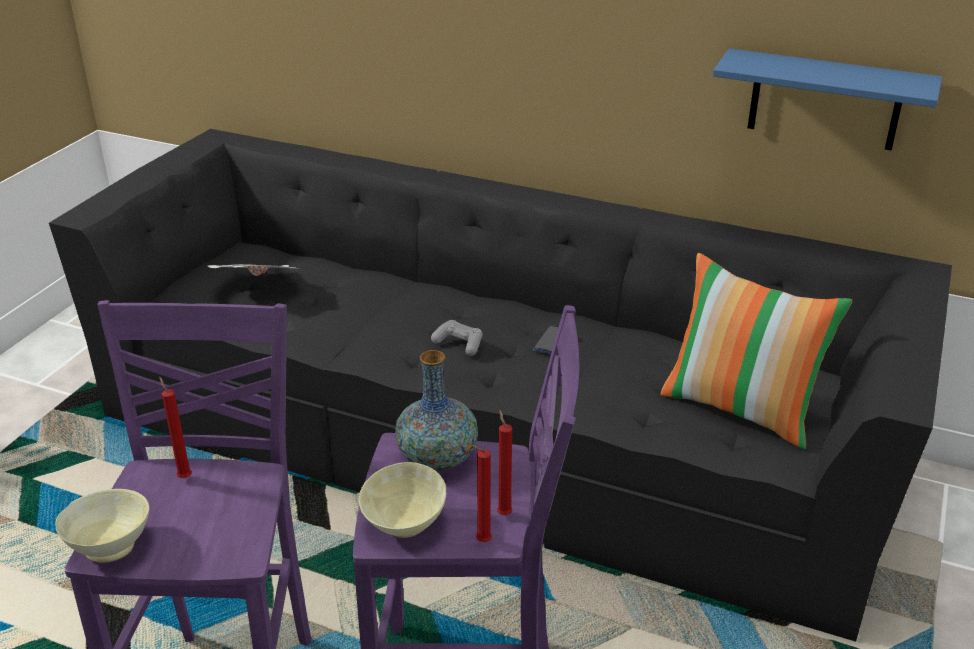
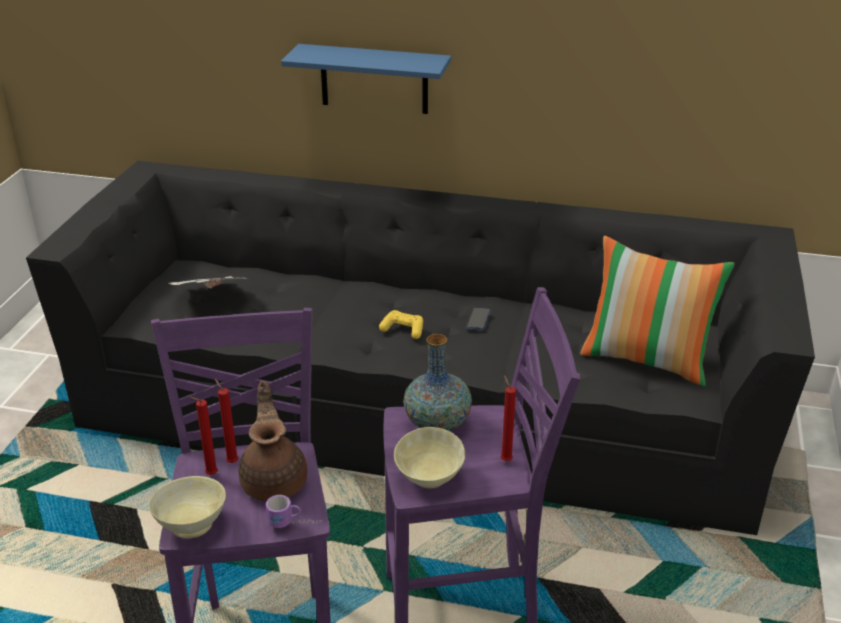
camera: 10 degrees left, 0 degrees up
grey game controller [431,320,483,356] -> yellow game controller [379,310,423,339]
red candle [470,445,492,542] -> red candle moved to [189,397,218,475]
blue shelf [713,48,942,150] -> blue shelf moved to [281,44,451,114]
none -> brown teapot [239,381,307,502]
none -> mug [266,495,321,528]

